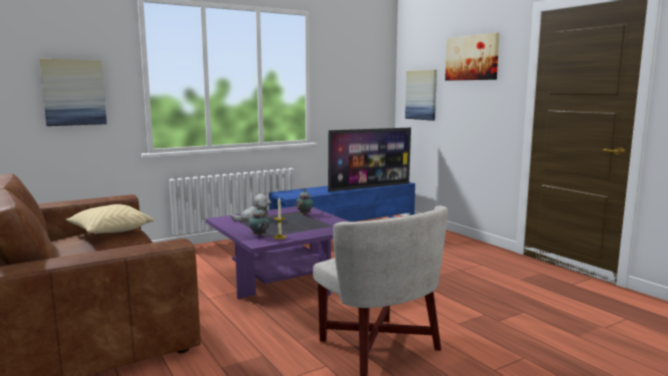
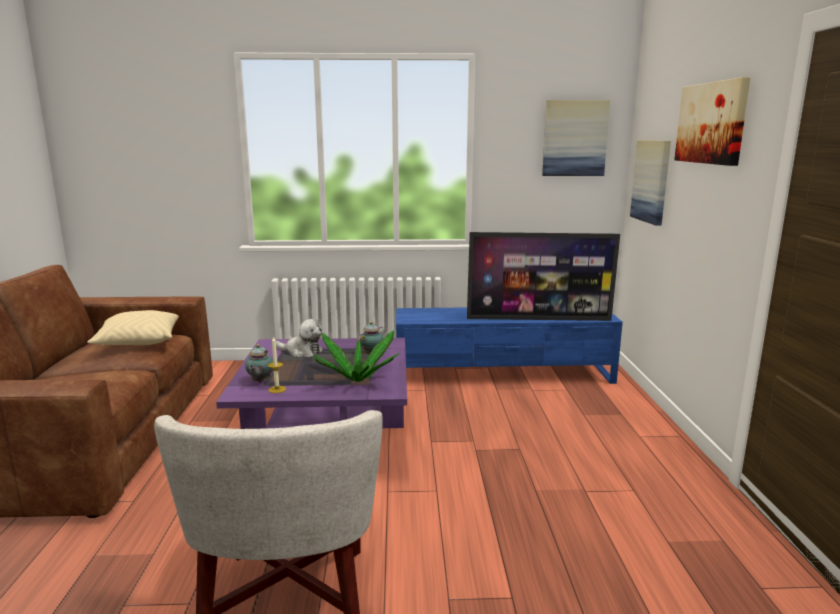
camera: 30 degrees right, 5 degrees up
picture [39,59,107,126] -> picture moved to [542,100,610,176]
none -> potted plant [313,331,400,382]

